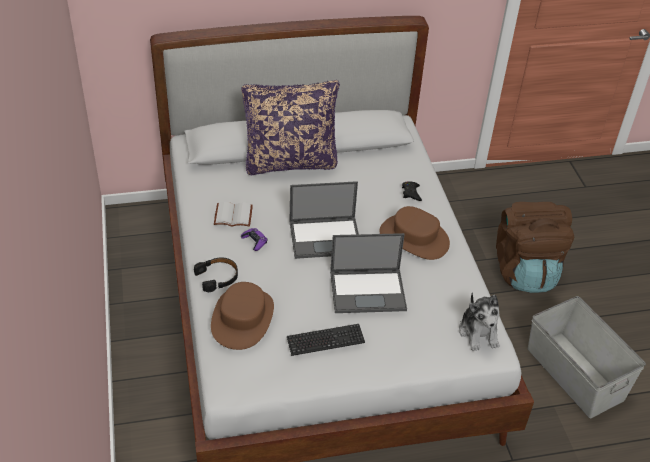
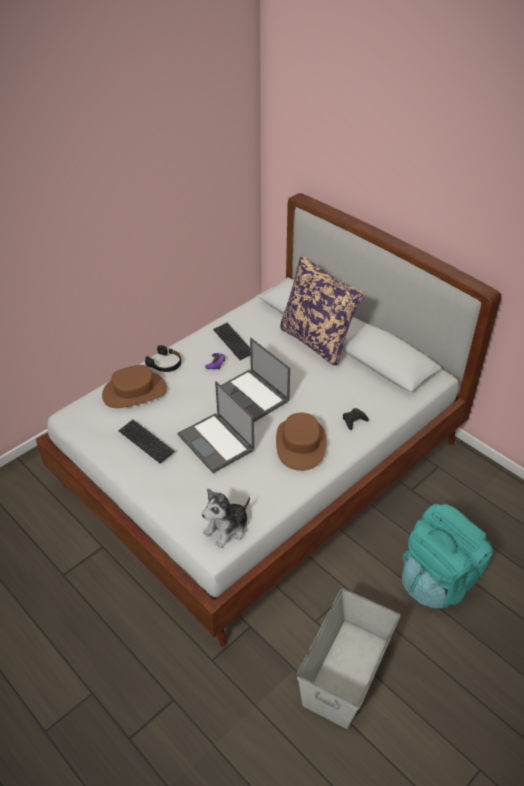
camera: 60 degrees right, 0 degrees up
white book [214,202,253,227] -> keyboard [213,323,250,360]
brown backpack [496,202,574,293] -> turquoise backpack [402,504,493,608]

